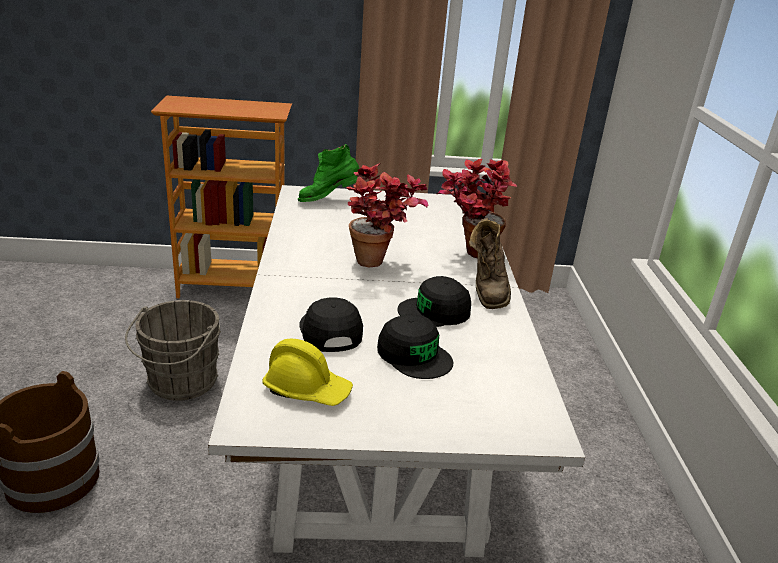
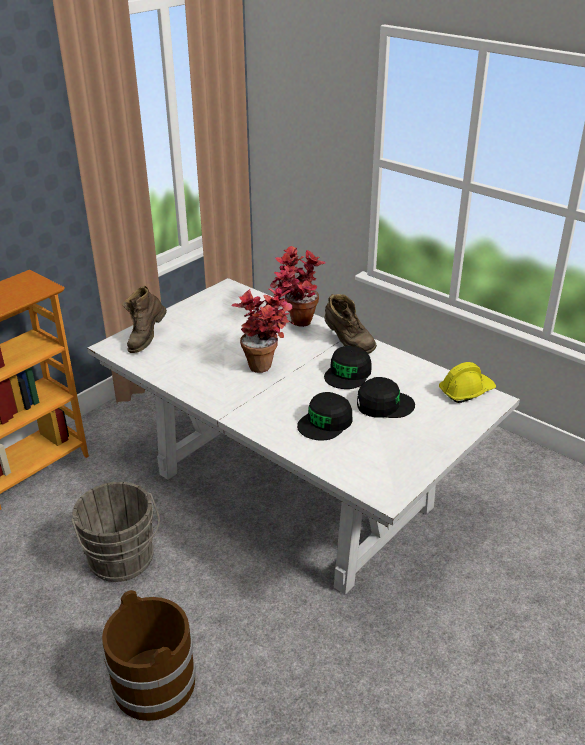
camera: 45 degrees left, 5 degrees up
yellow hard hat [262,339,353,406] -> yellow hard hat moved to [439,362,496,403]
green boot [298,144,360,202] -> brown boot [122,286,167,353]
black cap [299,298,363,352] -> black cap turned 75 degrees counterclockwise [297,392,352,441]

